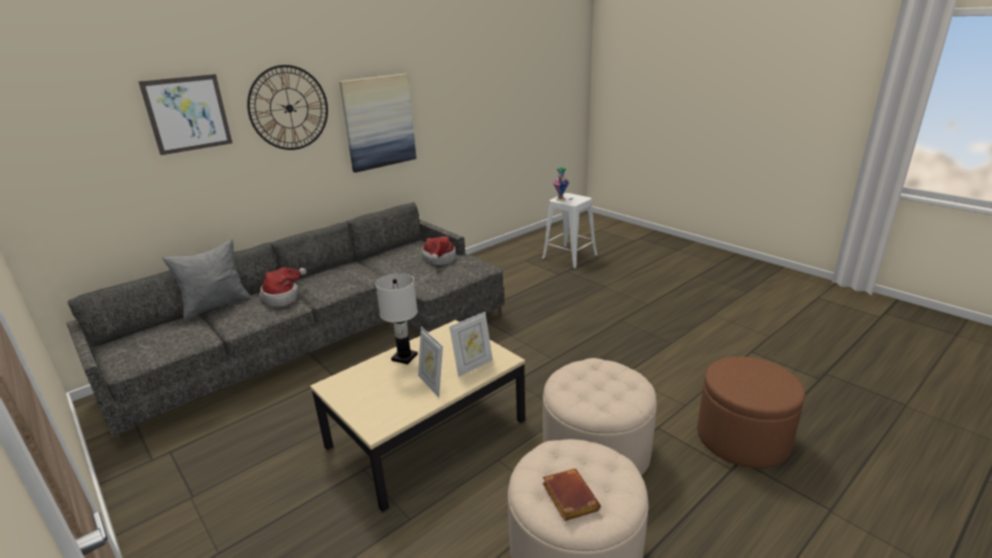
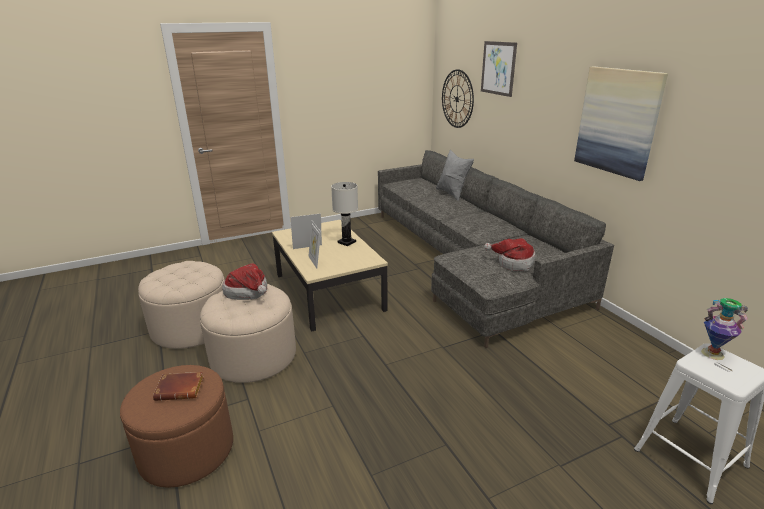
camera: 105 degrees right, 0 degrees up
wall clock [247,65,328,150] -> wall clock moved to [442,69,474,128]
hat [260,267,307,307] -> hat moved to [222,263,267,300]
brown book [542,469,601,521] -> brown book moved to [153,372,204,401]

